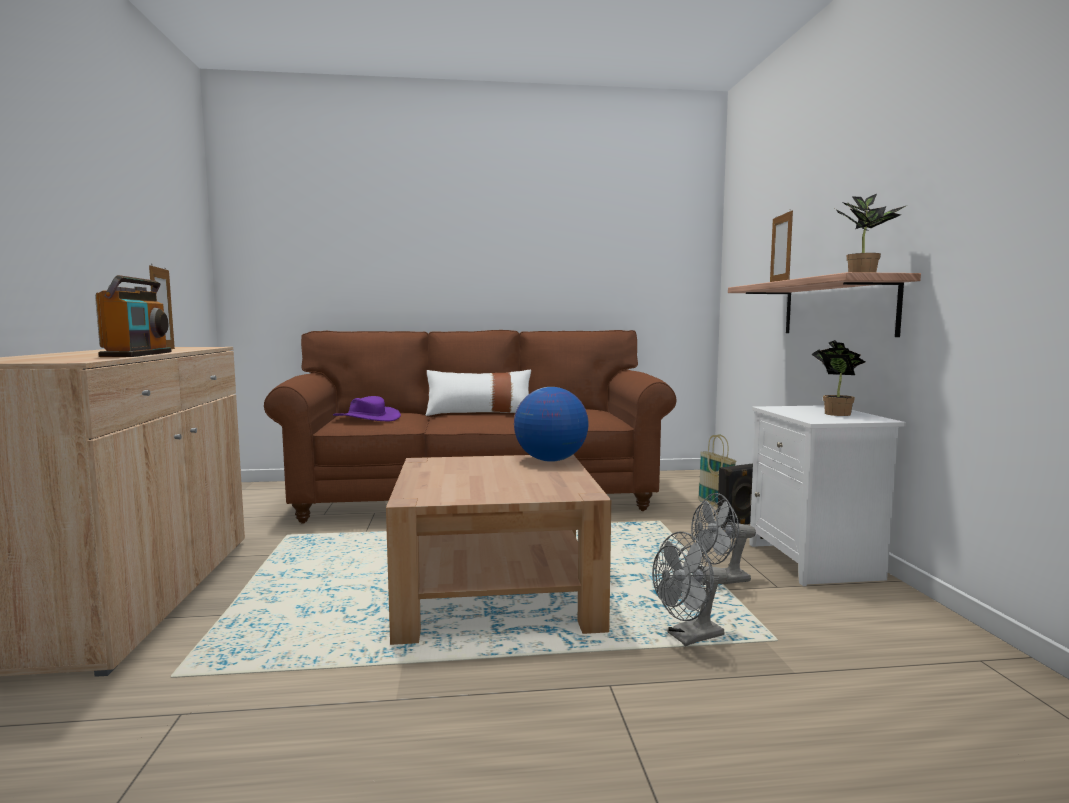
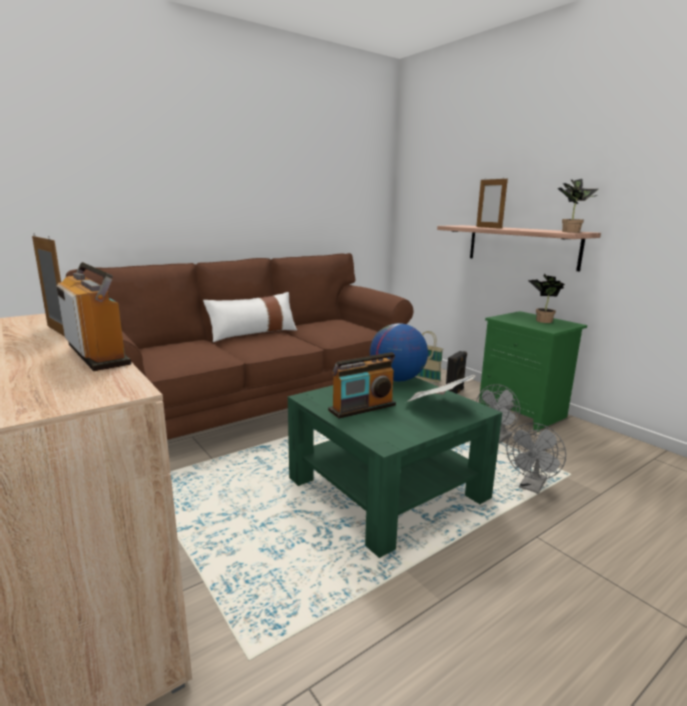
camera: 30 degrees left, 10 degrees up
purple hat [333,396,401,421] -> none
brown coffee table [386,455,611,645] -> green coffee table [288,377,502,558]
white nightstand [749,405,906,586] -> green nightstand [479,311,587,432]
none -> radio [328,352,396,419]
none -> newspaper [407,375,475,402]

